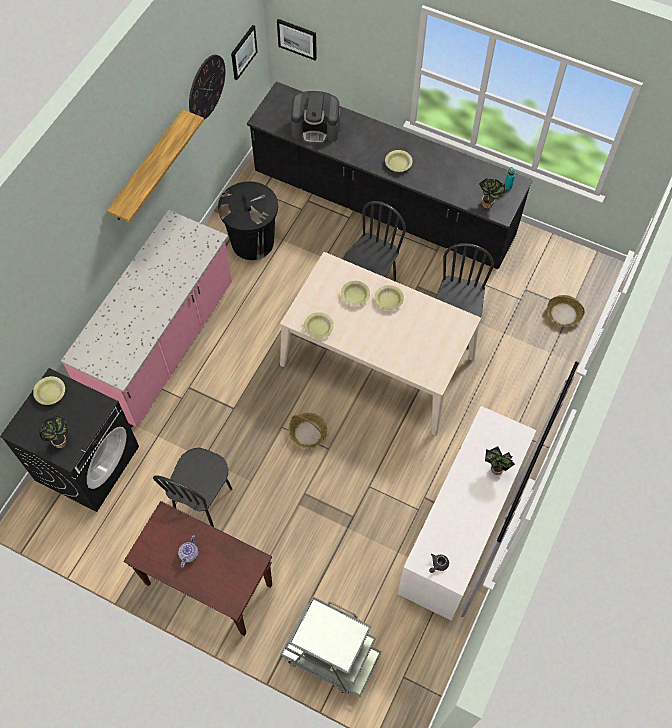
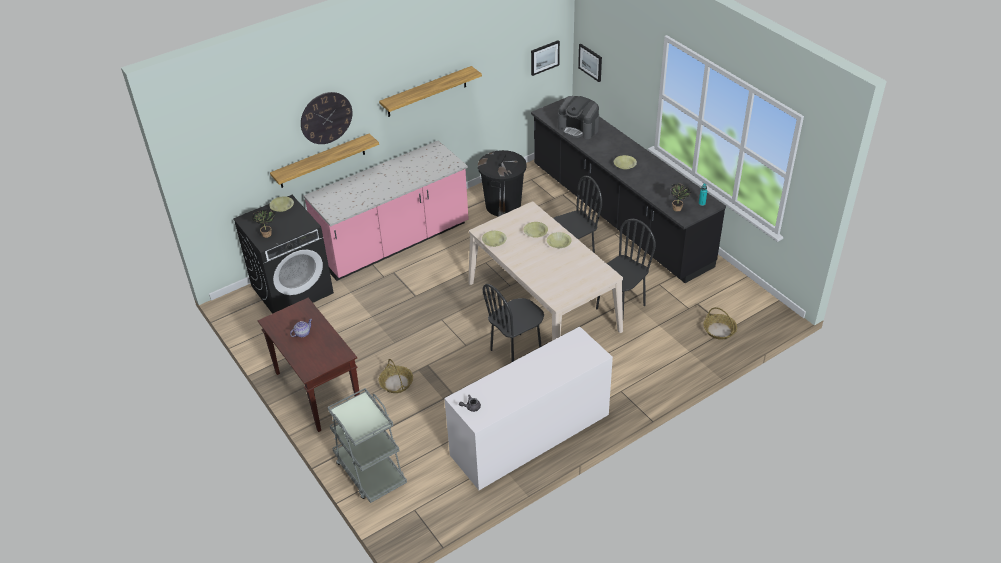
camera: 30 degrees right, 20 degrees down
black chair [153,448,232,527] -> black chair moved to [483,284,544,362]
wall clock [189,55,225,120] -> wall clock moved to [301,92,352,144]
basket [288,413,327,448] -> basket moved to [379,359,413,393]
potted plant [485,446,515,475] -> none
none -> shelf [270,133,379,188]

